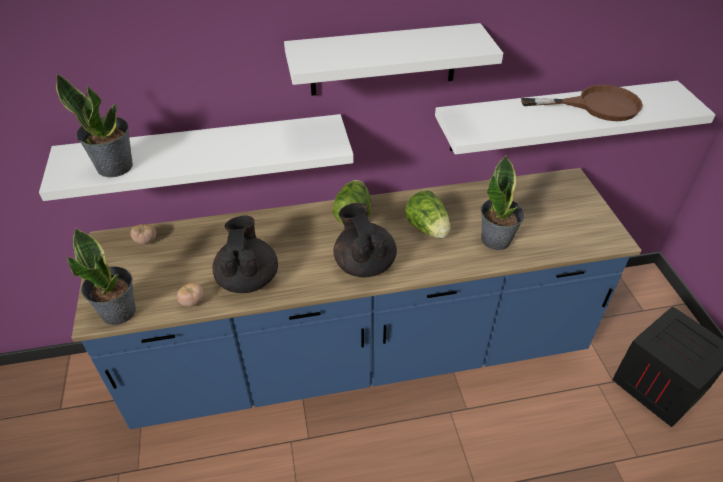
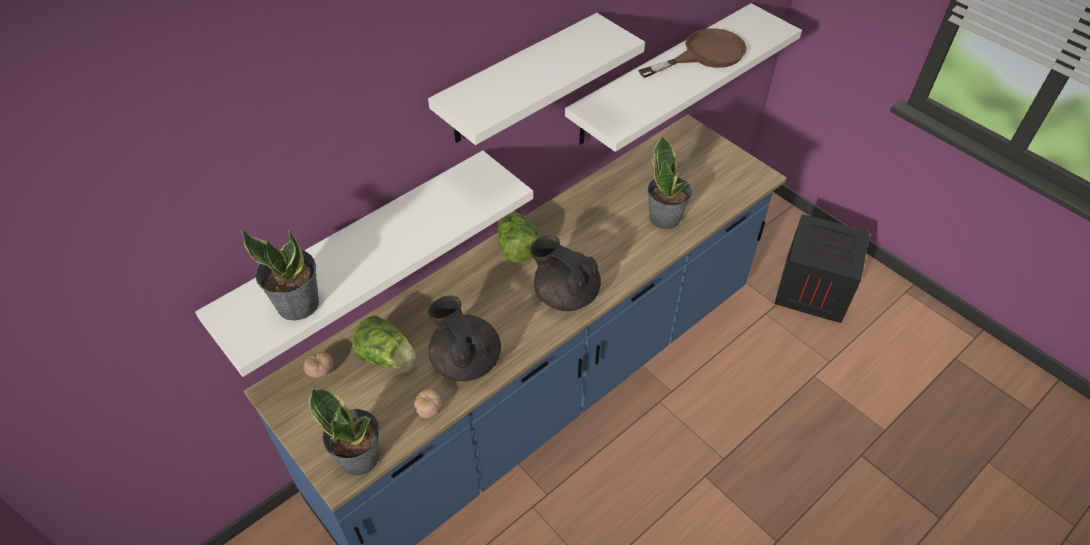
camera: 30 degrees left, 5 degrees up
lettuce [405,190,451,238] -> lettuce moved to [352,315,415,368]

